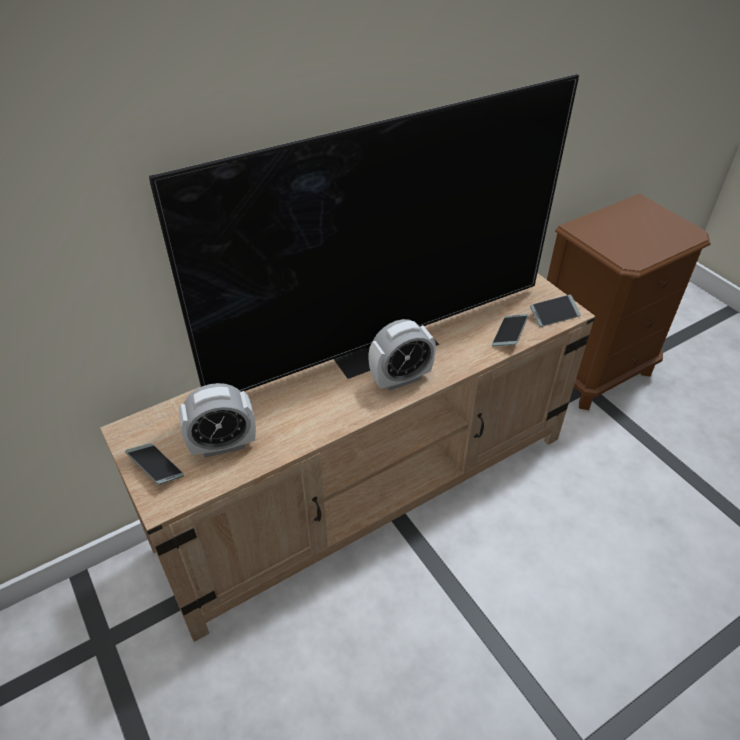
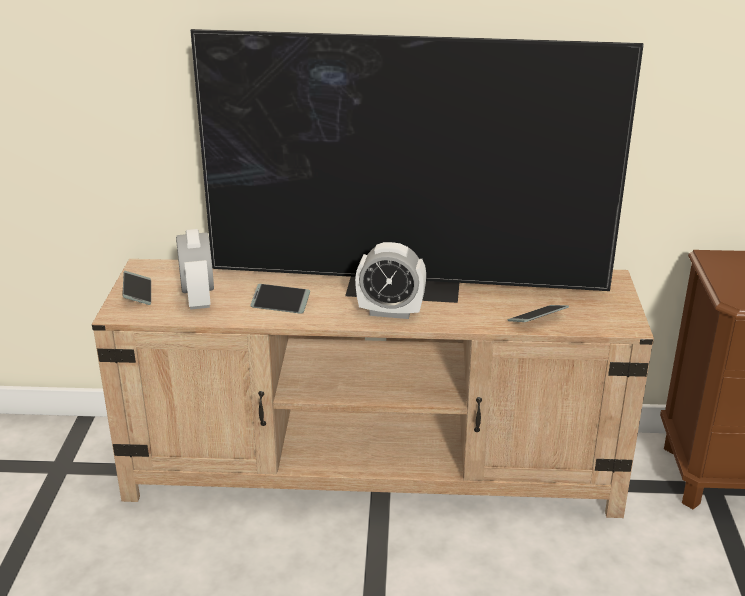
camera: 35 degrees right, 15 degrees down
alarm clock [179,383,256,458] -> alarm clock turned 120 degrees counterclockwise [176,229,214,310]
phone [530,295,581,327] -> phone moved to [250,284,310,314]

